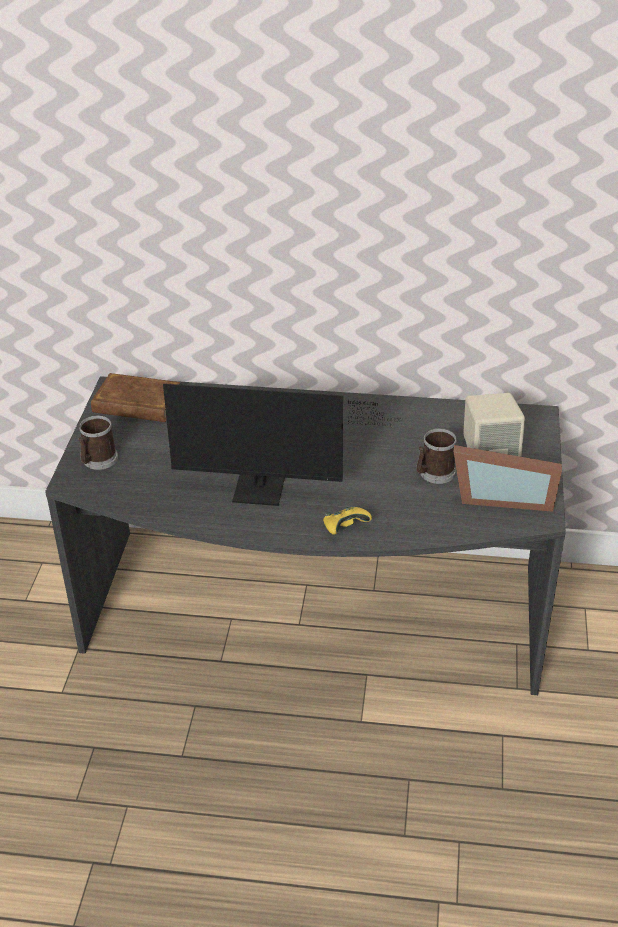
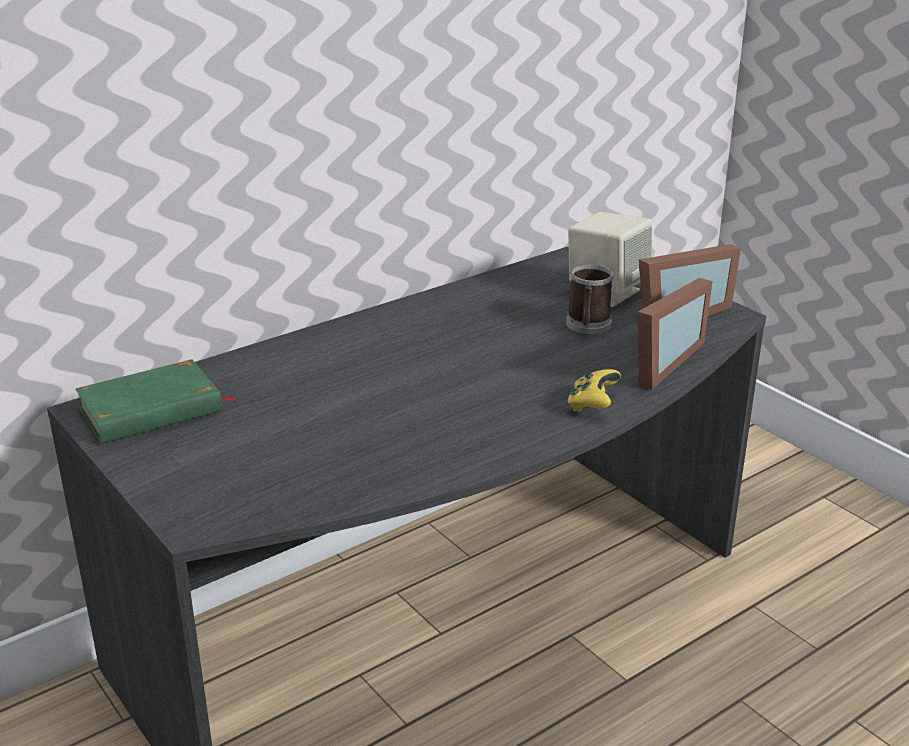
camera: 45 degrees left, 10 degrees down
mug [79,416,118,470] -> none
brown book [91,373,180,422] -> green book [76,359,236,444]
monitor [163,384,403,506] -> none
none -> picture frame [637,278,712,390]

